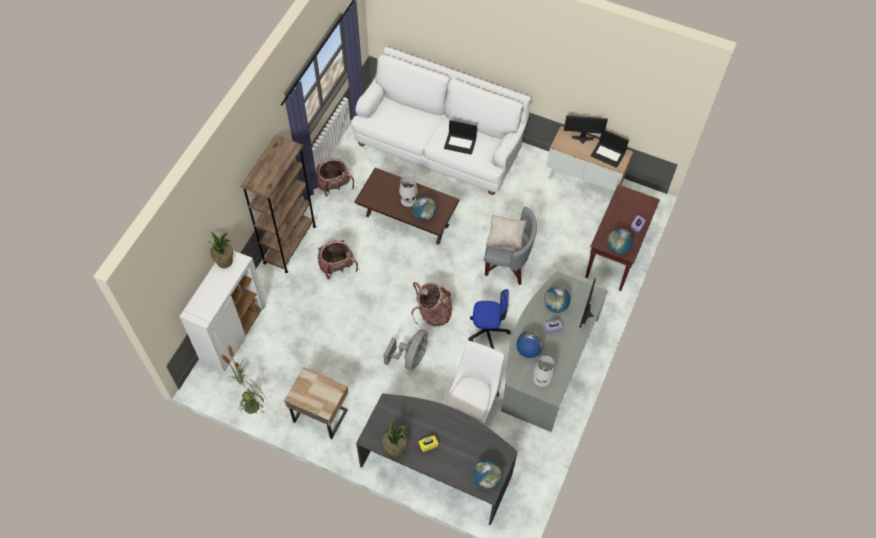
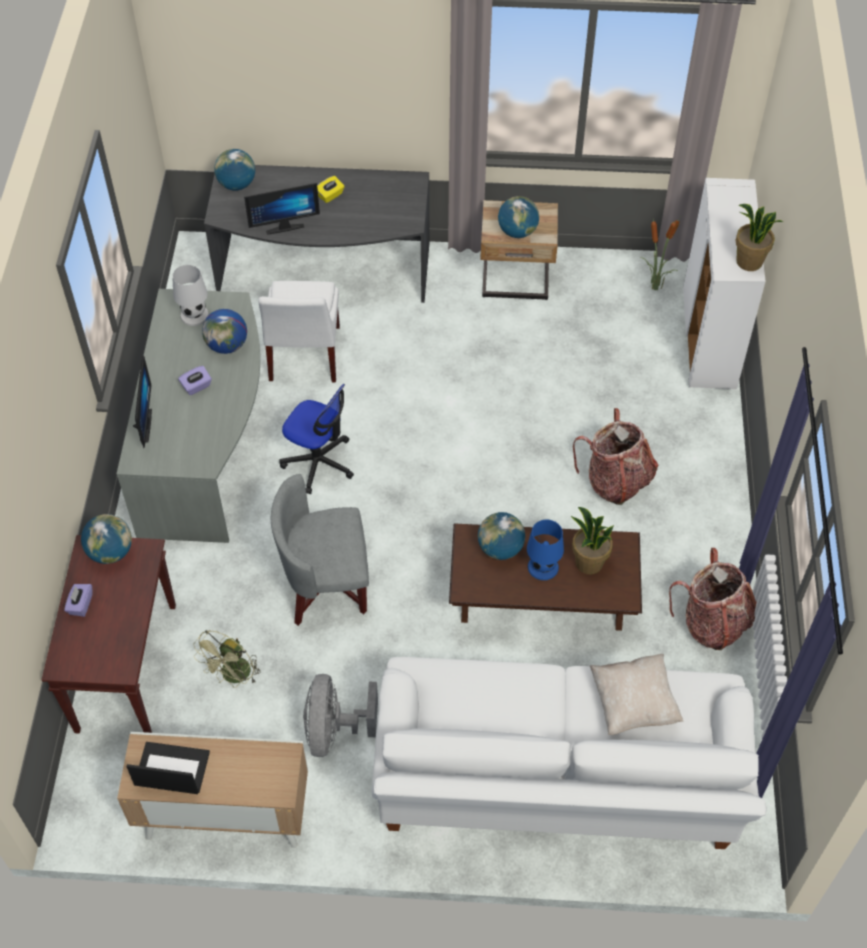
camera: 160 degrees right, 5 degrees down
green fan [238,376,268,414] -> green fan moved to [193,630,261,688]
brown bookcase [241,134,316,273] -> none
grey fan [383,329,428,370] -> grey fan moved to [303,674,378,757]
potted plant [383,420,407,457] -> potted plant moved to [571,507,614,574]
white table lamp [399,176,418,207] -> blue table lamp [527,519,564,580]
backpack [411,282,452,326] -> none
laptop [444,120,477,155] -> none
office chair [468,289,511,349] -> office chair turned 135 degrees counterclockwise [279,384,354,494]
beige pillow [486,215,527,251] -> beige pillow moved to [590,654,684,735]
globe [544,287,570,313] -> globe moved to [498,196,539,238]
monitor [564,115,608,144] -> monitor moved to [244,183,320,235]

